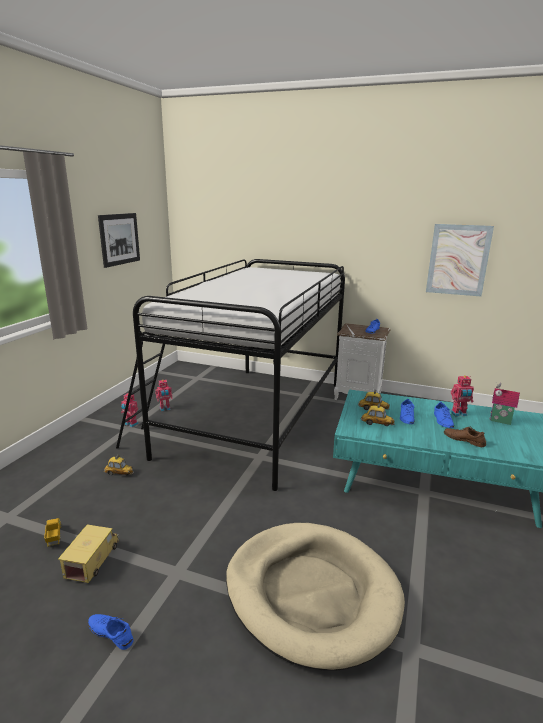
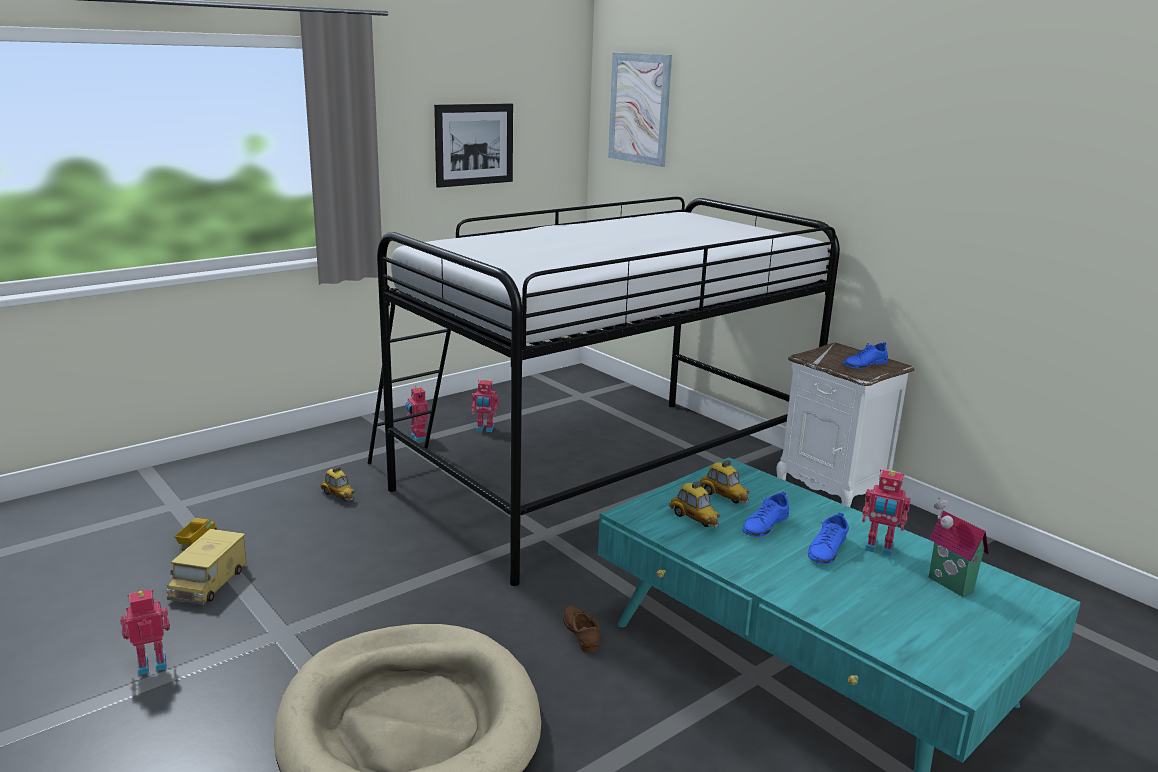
camera: 30 degrees right, 0 degrees up
toy truck [58,524,119,583] -> toy truck turned 150 degrees clockwise [166,529,247,605]
blue shoe [88,614,134,650] -> toy robot [120,589,170,675]
picture [426,224,494,296] -> picture moved to [608,53,672,167]
brown shoe [444,427,486,447] -> brown shoe moved to [563,606,600,652]

